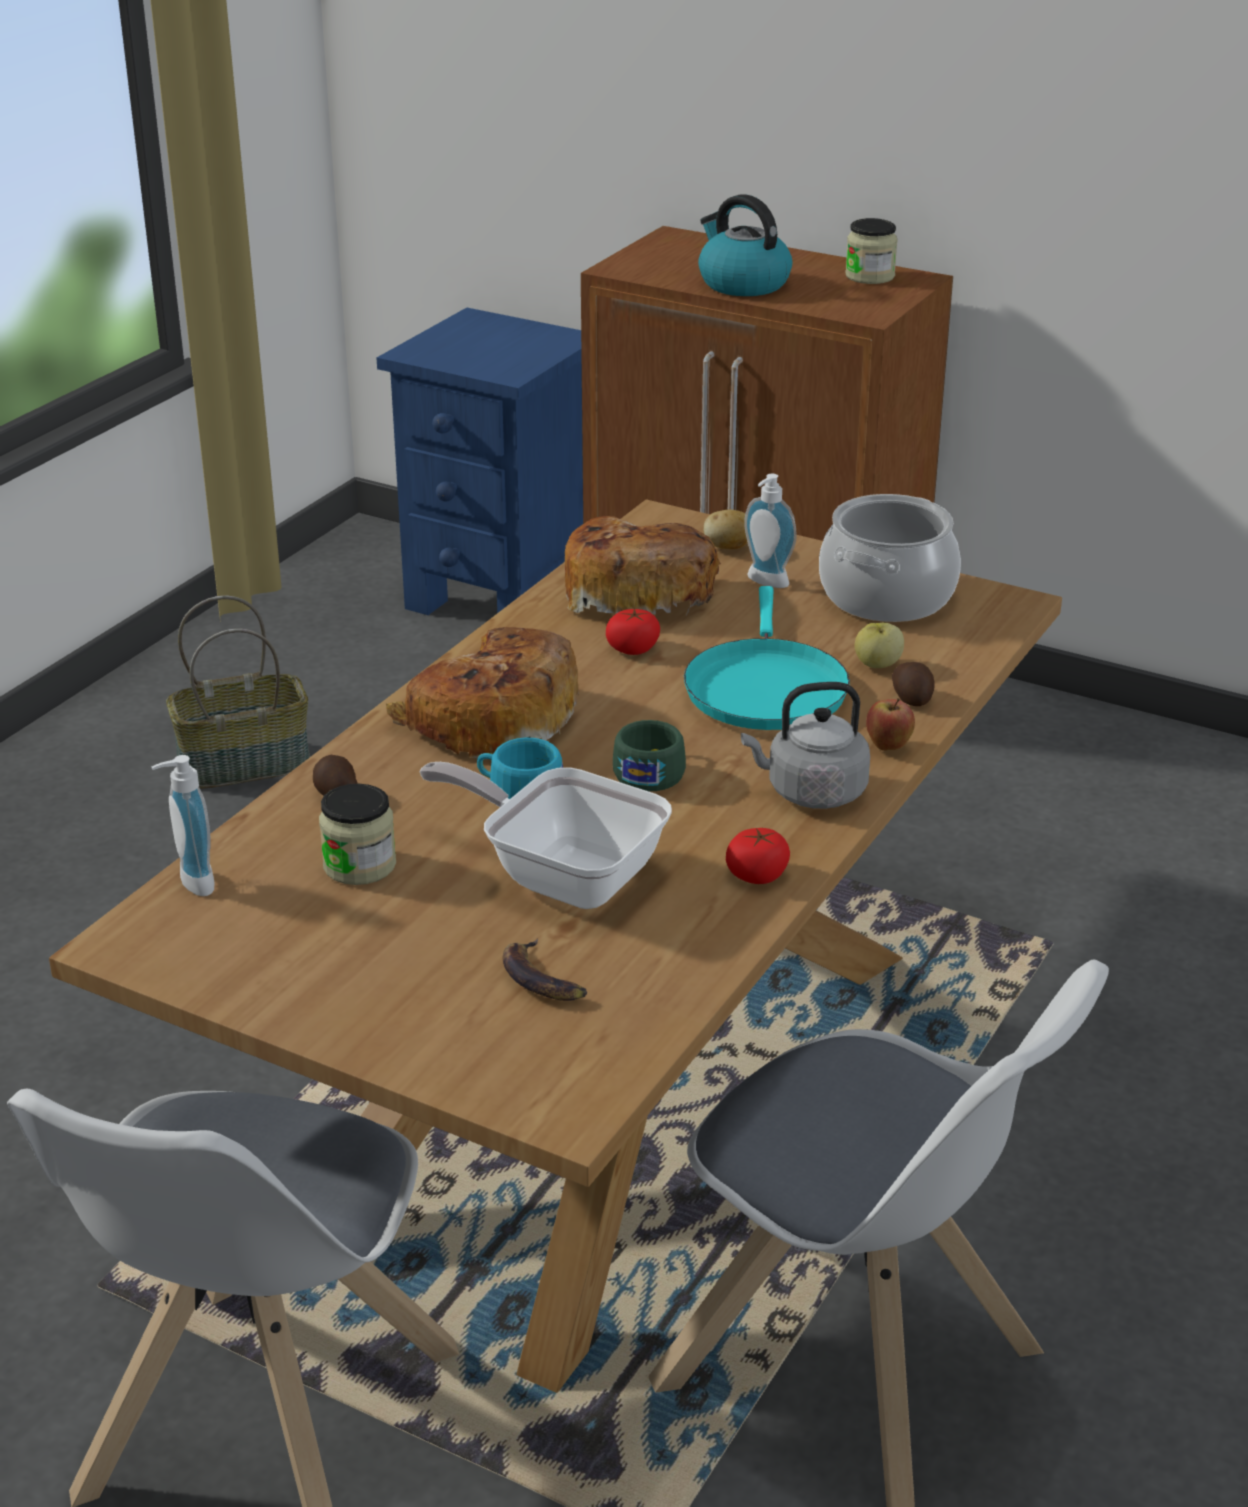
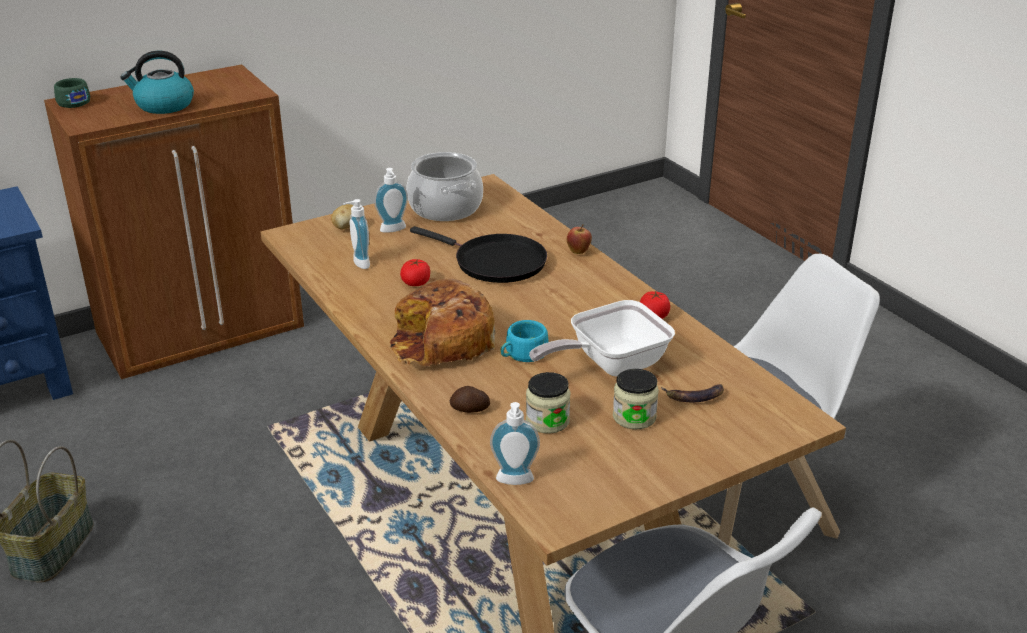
camera: 60 degrees left, 0 degrees up
bread [565,516,721,615] -> soap dispenser [343,199,370,269]
green cup [613,720,686,791] -> green cup moved to [54,78,90,108]
turquoise frying pan [684,586,850,730] -> black frying pan [410,226,547,283]
grey kettle [741,682,870,809] -> none
jar [845,218,898,284] -> jar moved to [613,369,659,429]
apple [855,623,904,668] -> none
potato [892,662,935,706] -> none

